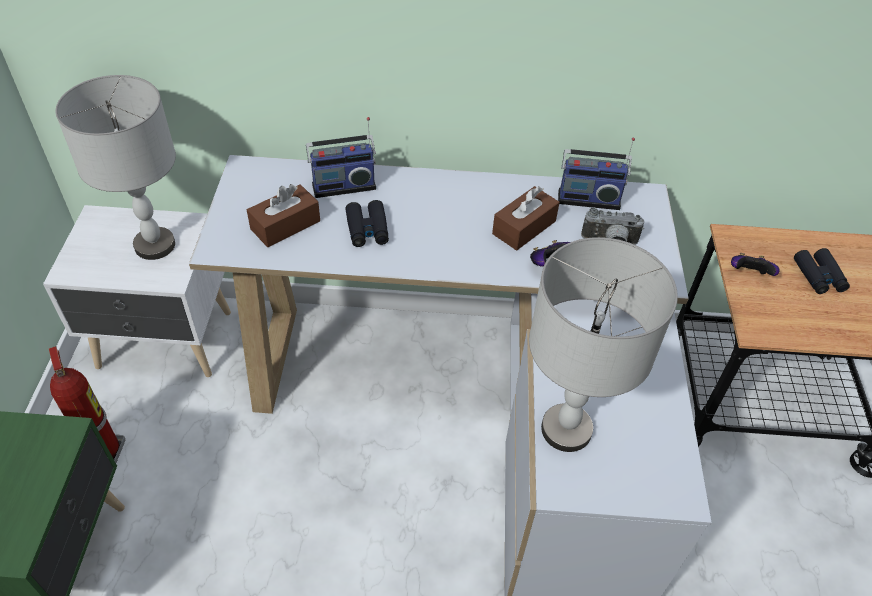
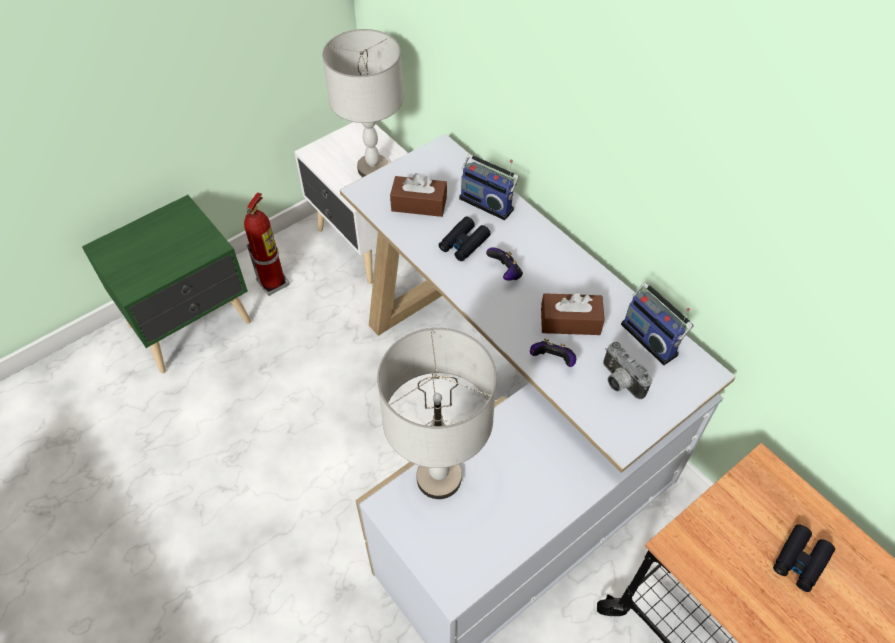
camera: 50 degrees right, 5 degrees up
game controller [731,253,780,276] -> game controller moved to [486,247,523,280]

